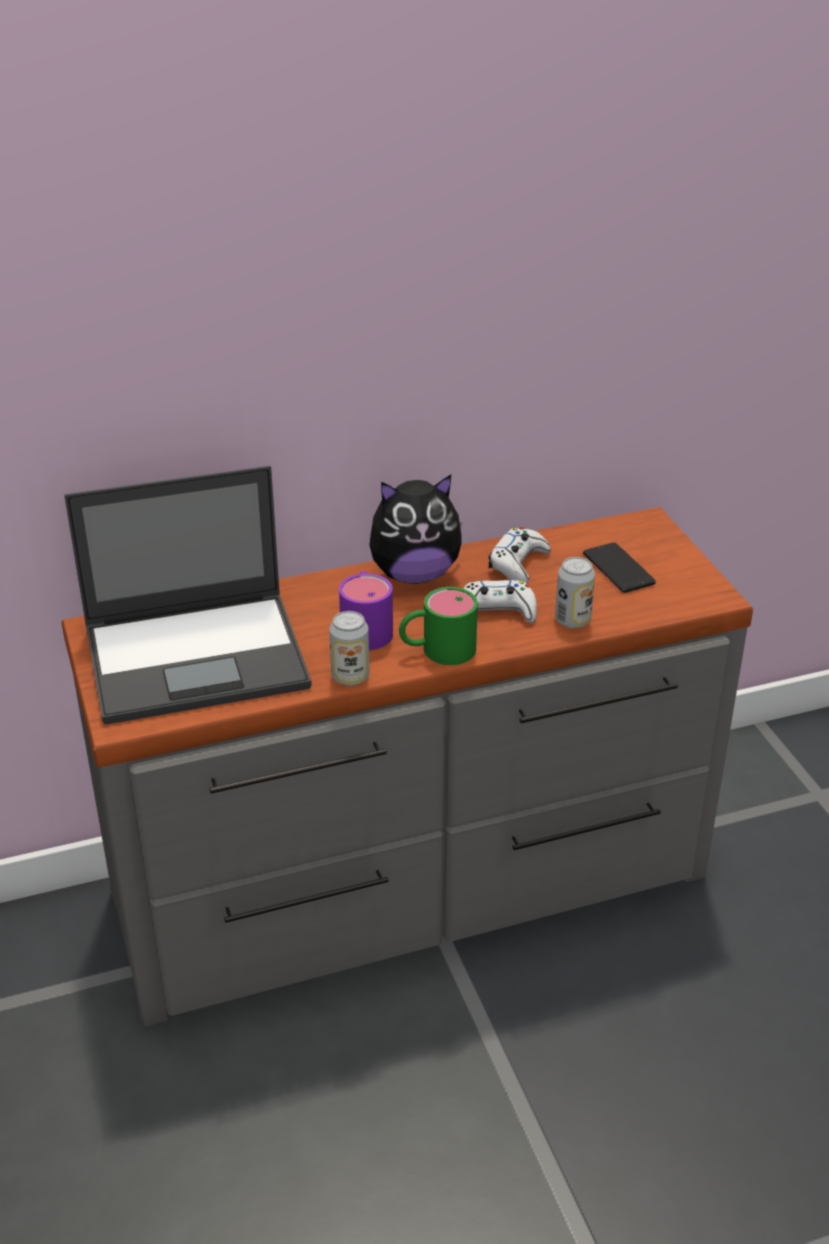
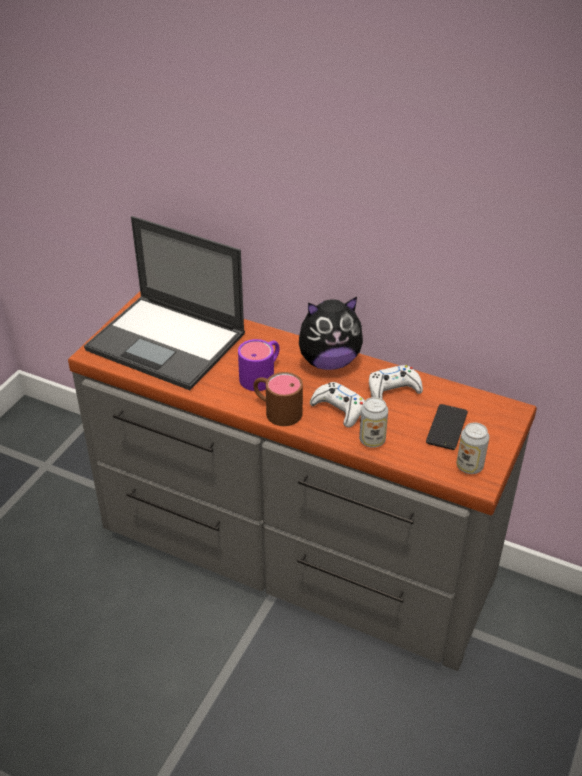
camera: 45 degrees right, 5 degrees up
can [329,611,369,686] -> can moved to [457,423,489,474]
plush toy [370,475,462,584] -> plush toy turned 45 degrees counterclockwise [299,297,363,370]
green mug [399,587,478,665] -> brown mug [253,372,303,426]

